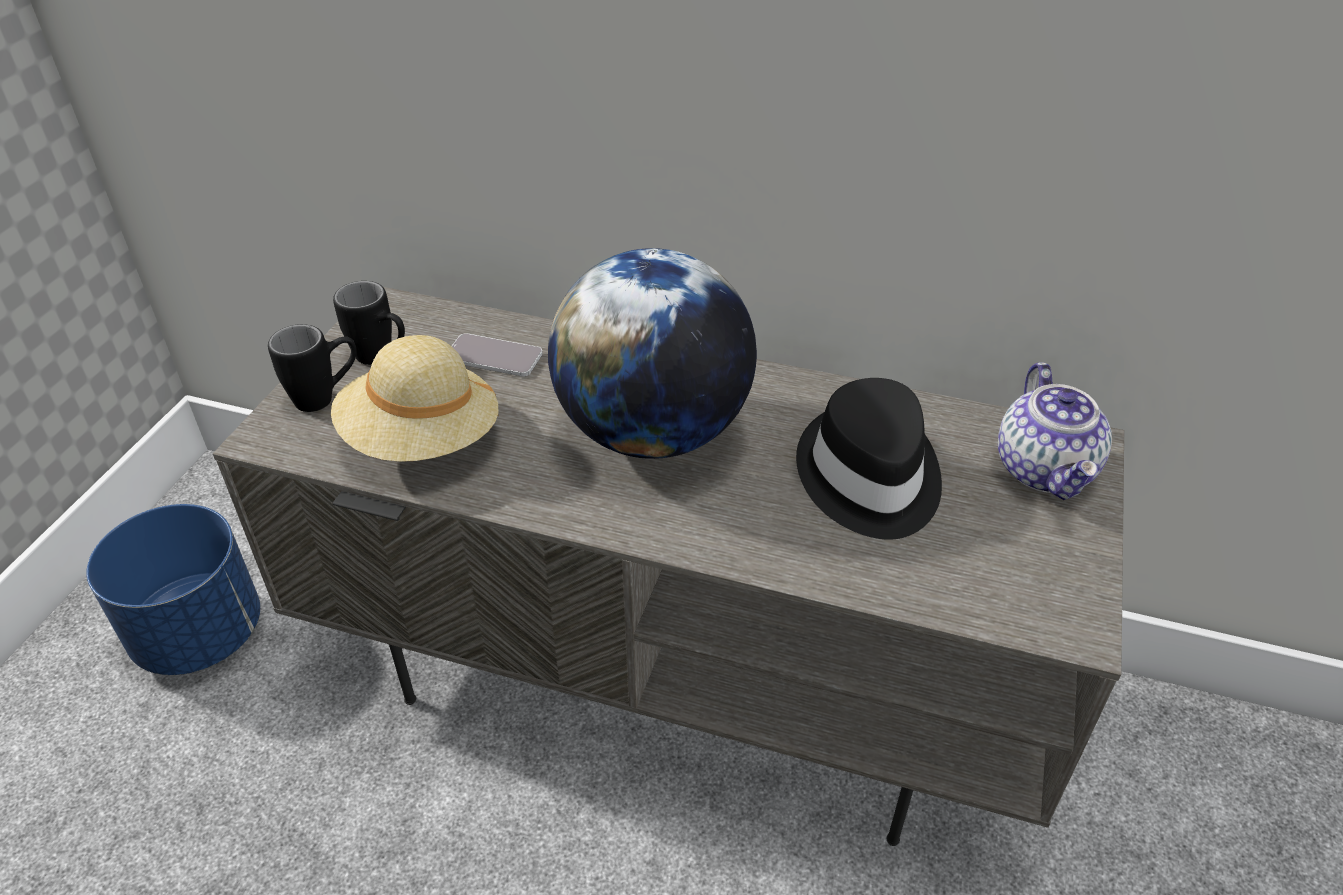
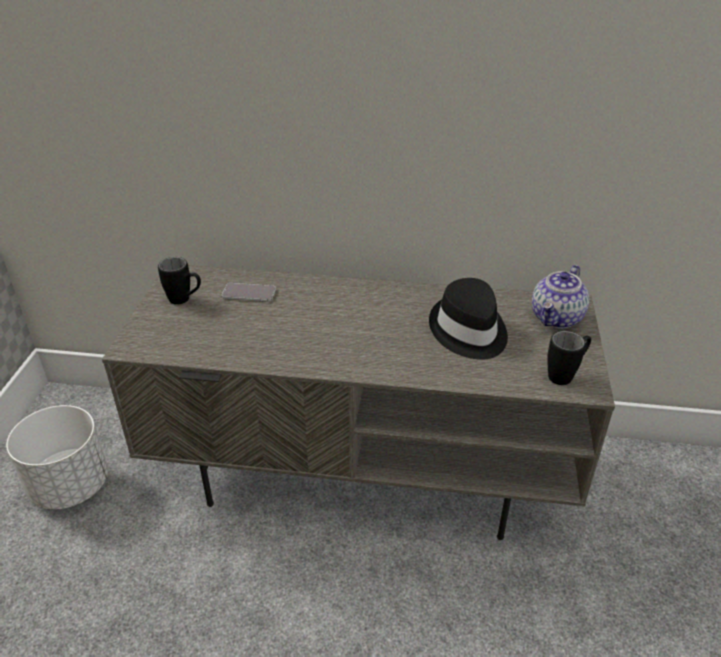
camera: 10 degrees left, 5 degrees down
blue planter [86,504,260,675] -> white planter [6,405,108,510]
black mug [268,324,357,412] -> black mug moved to [547,331,591,385]
beige hat [331,335,499,462] -> none
globe [548,248,757,459] -> none
teapot [998,362,1112,500] -> teapot turned 45 degrees clockwise [532,265,589,328]

